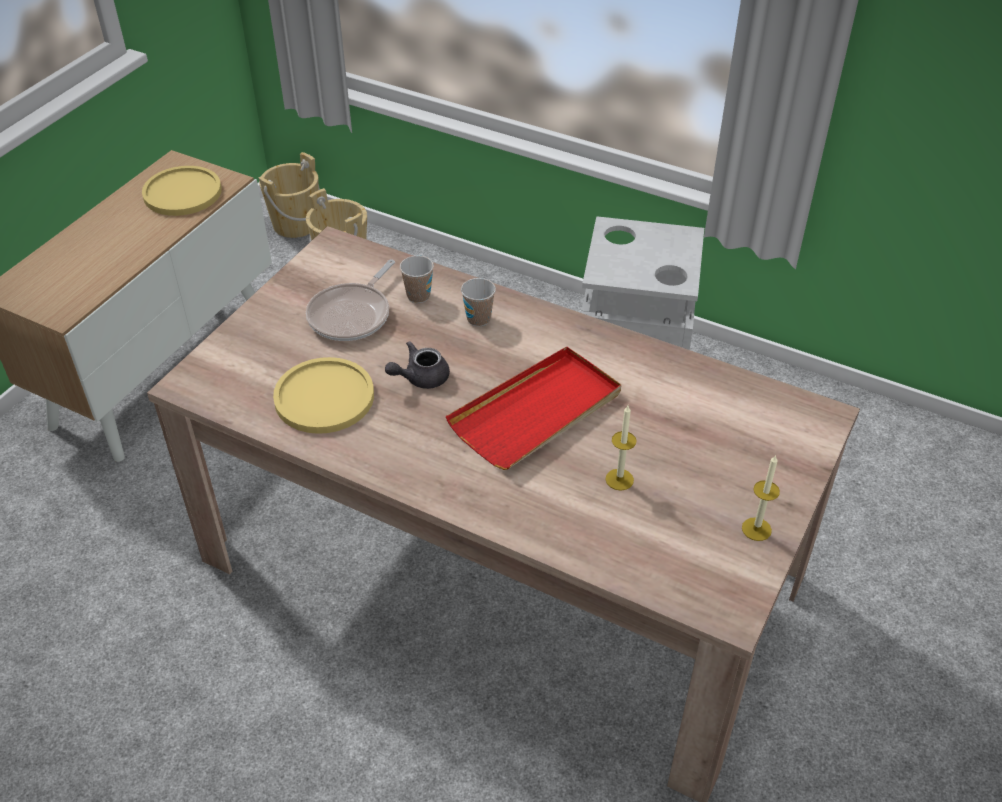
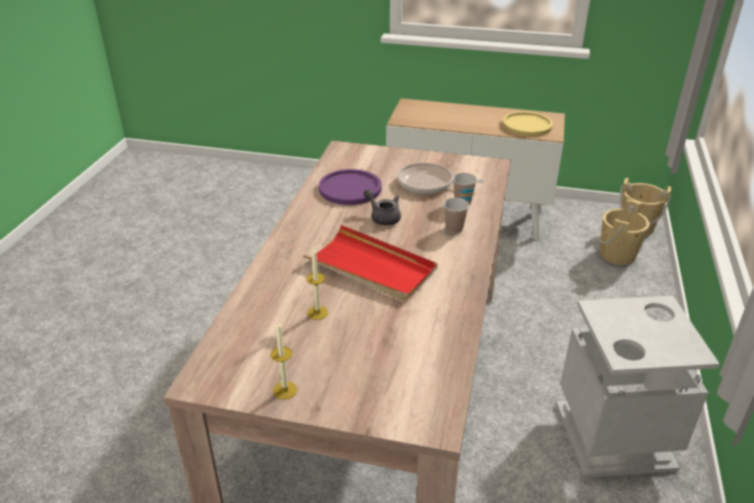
camera: 75 degrees right, 10 degrees down
yellow plate [273,357,374,434] -> purple plate [319,169,382,205]

